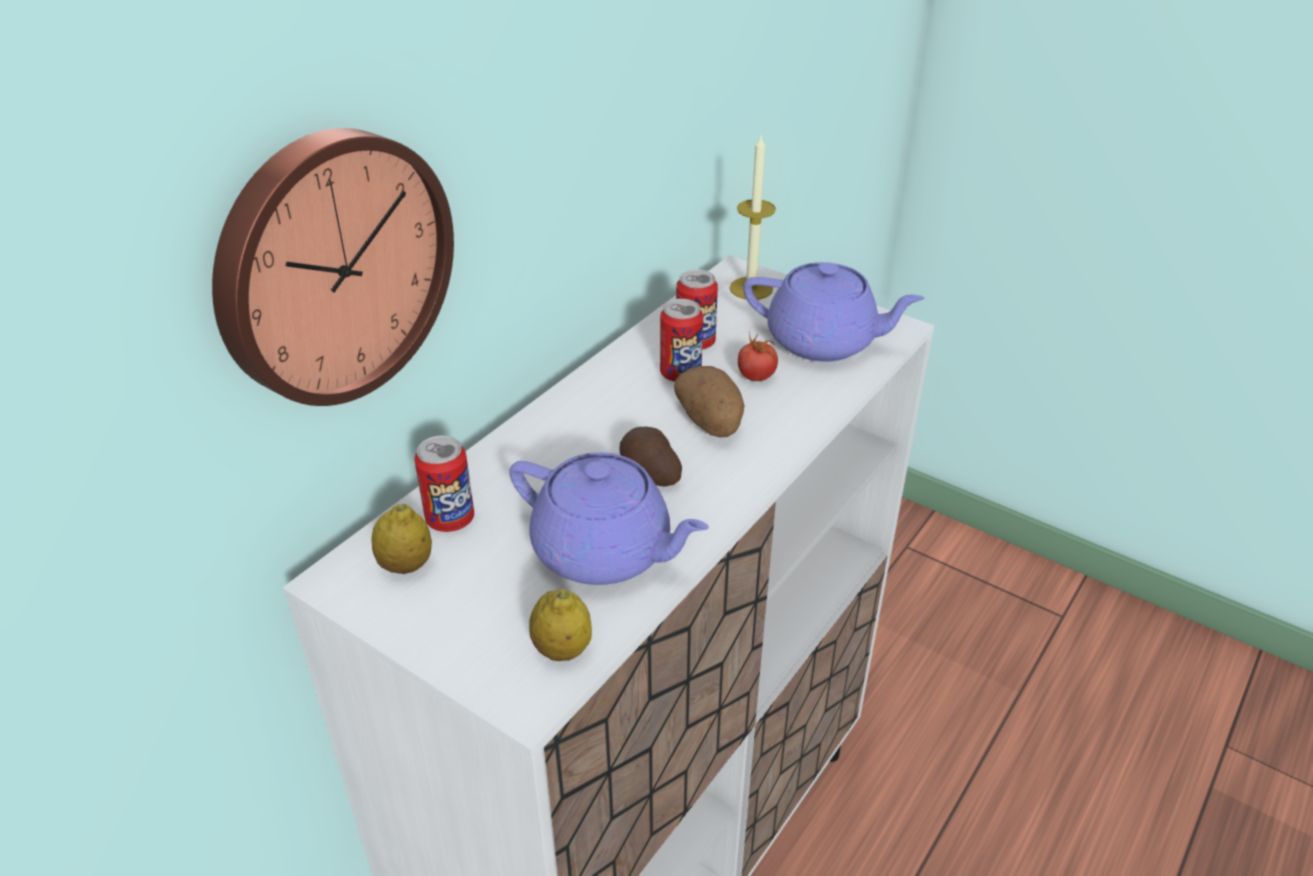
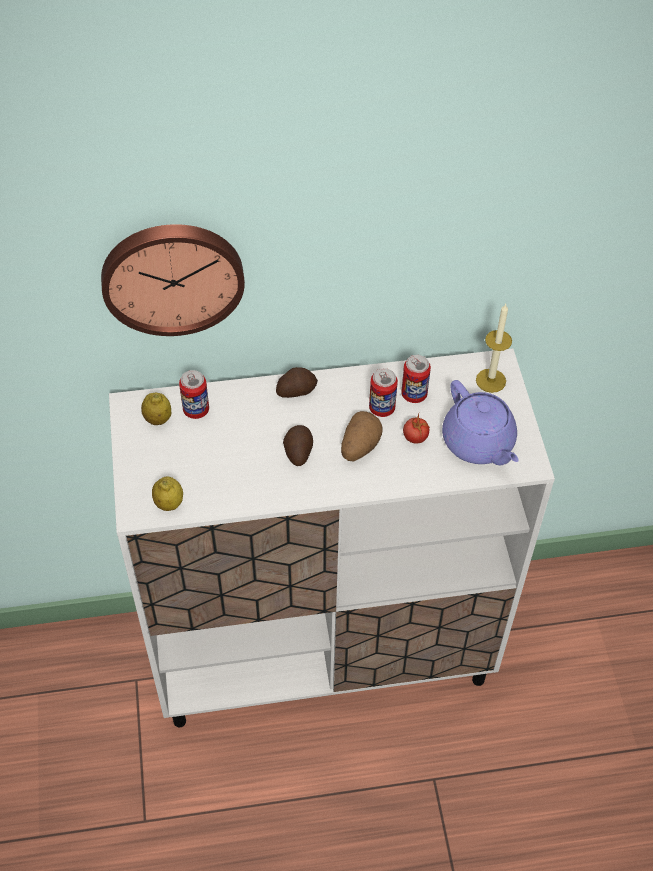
camera: 45 degrees right, 15 degrees up
purple teapot [510,452,709,585] -> none
none -> potato [276,367,318,398]

